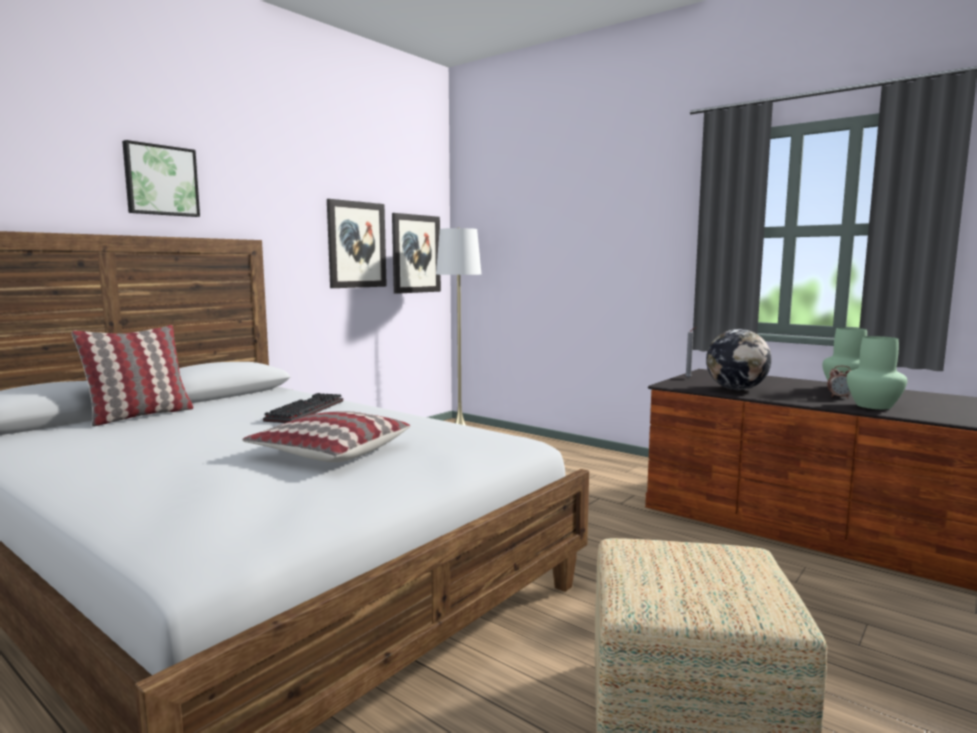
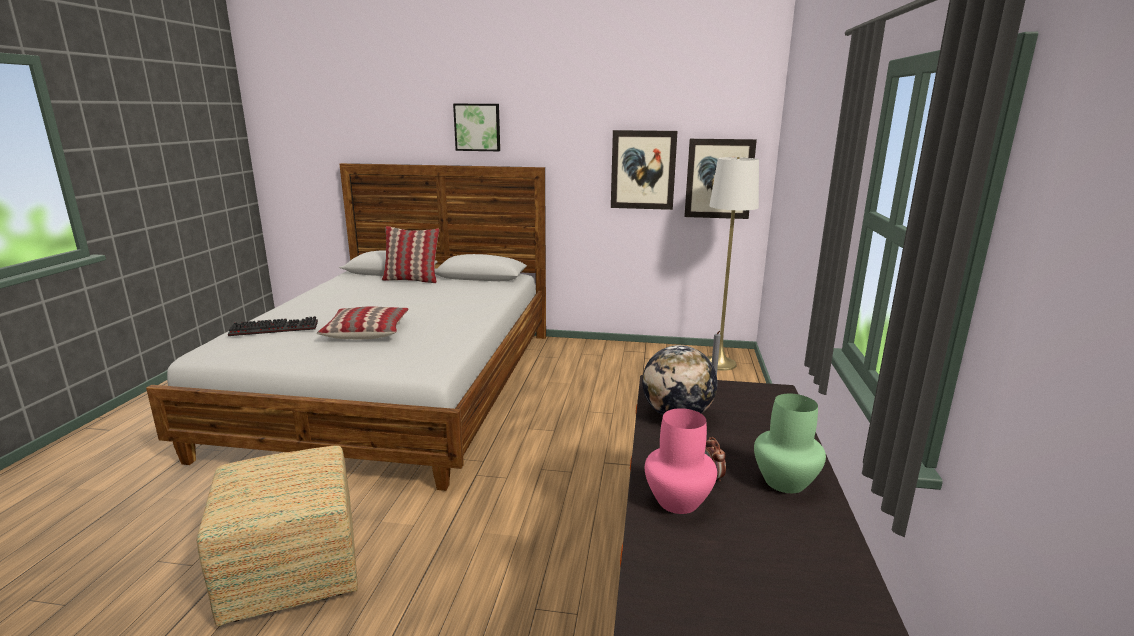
camera: 60 degrees right, 10 degrees up
keyboard [263,393,343,423] -> keyboard moved to [228,316,318,336]
green vase [846,336,907,409] -> pink vase [645,408,717,514]

